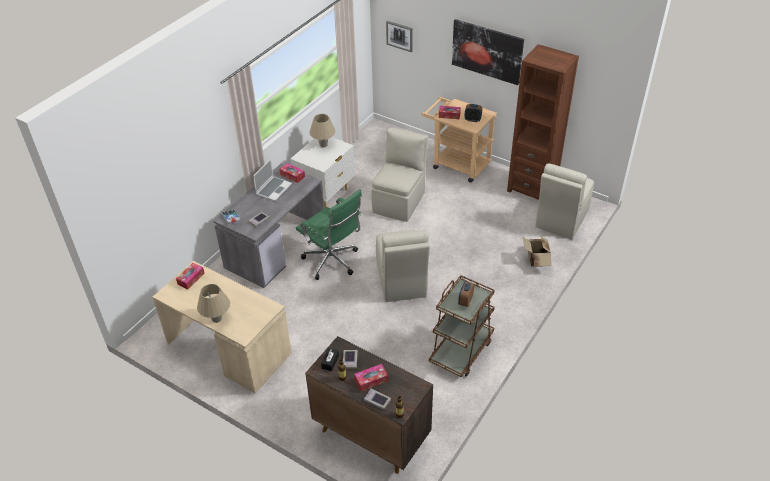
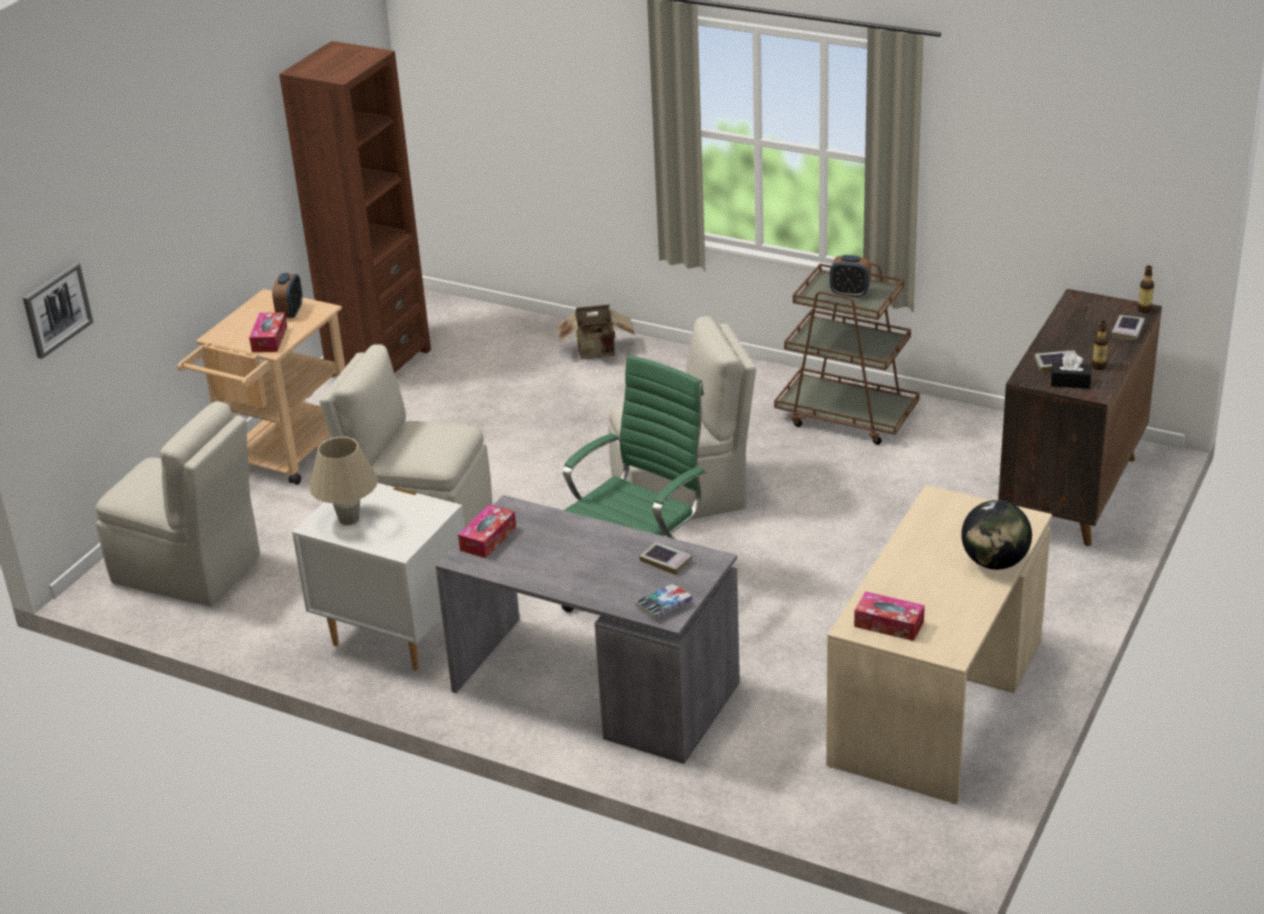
camera: 95 degrees left, 10 degrees down
beige table lamp [197,284,230,323] -> globe [961,500,1032,570]
laptop [253,159,292,201] -> none
tissue box [354,364,388,391] -> none
picture [452,19,524,85] -> none
beige chair [535,163,594,239] -> beige chair moved to [96,401,260,606]

